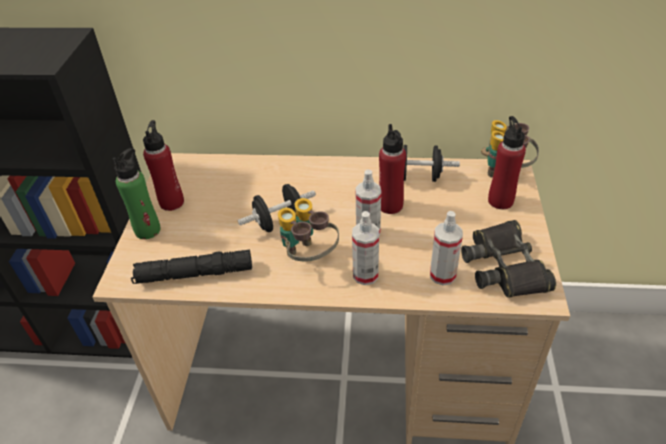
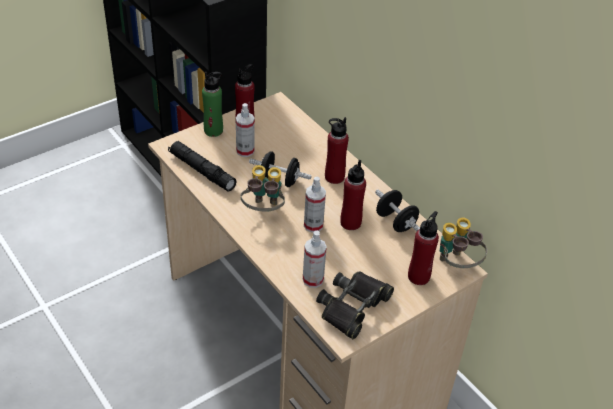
camera: 45 degrees right, 0 degrees up
spray bottle [352,211,379,285] -> spray bottle moved to [236,103,255,157]
none -> red bottle [325,117,349,184]

